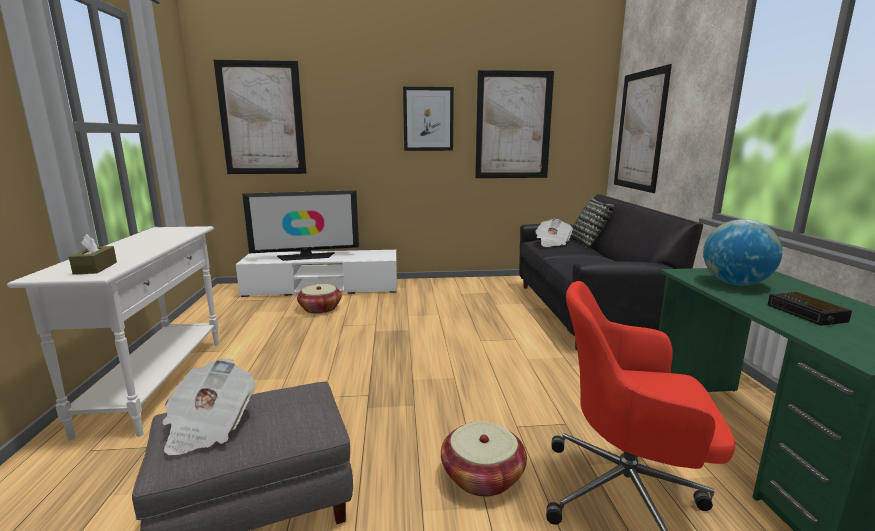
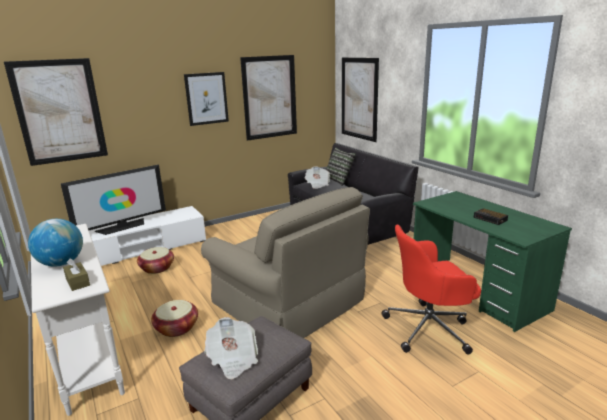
camera: 25 degrees left, 5 degrees up
basket [441,421,527,497] -> basket moved to [151,300,198,337]
globe [703,219,783,285] -> globe moved to [28,219,83,267]
none -> beige armchair [201,187,370,338]

